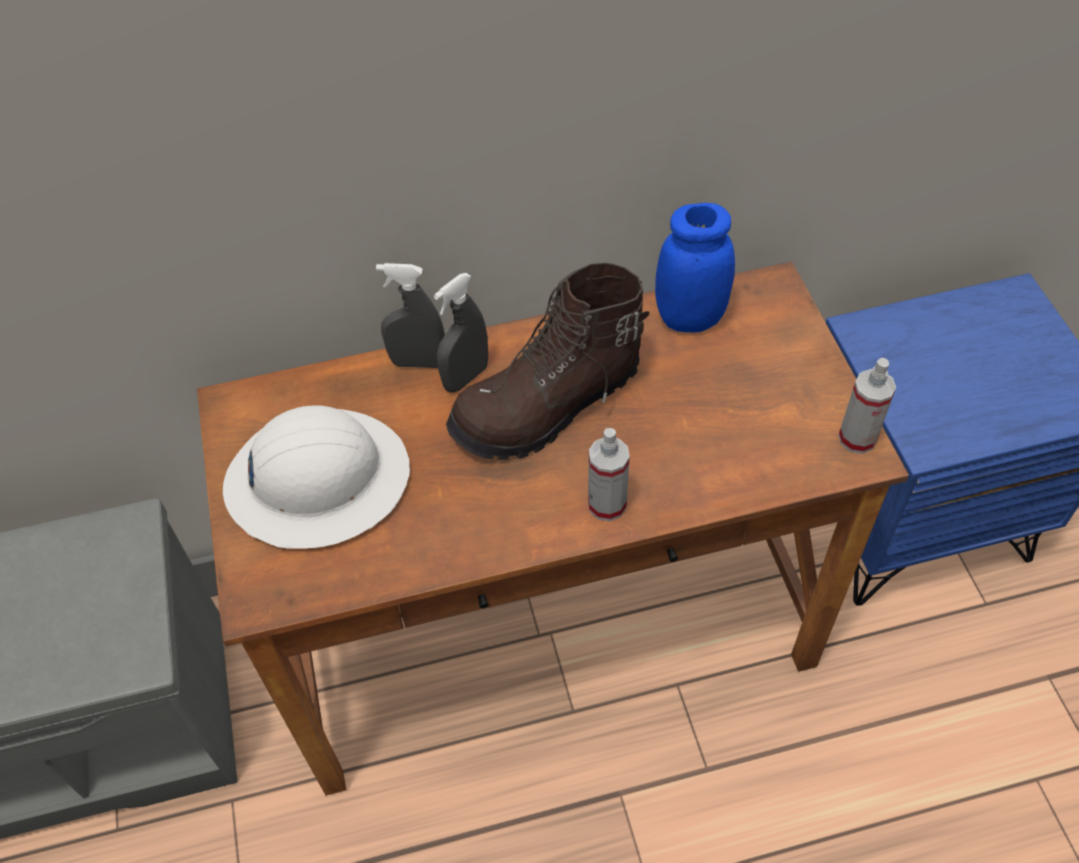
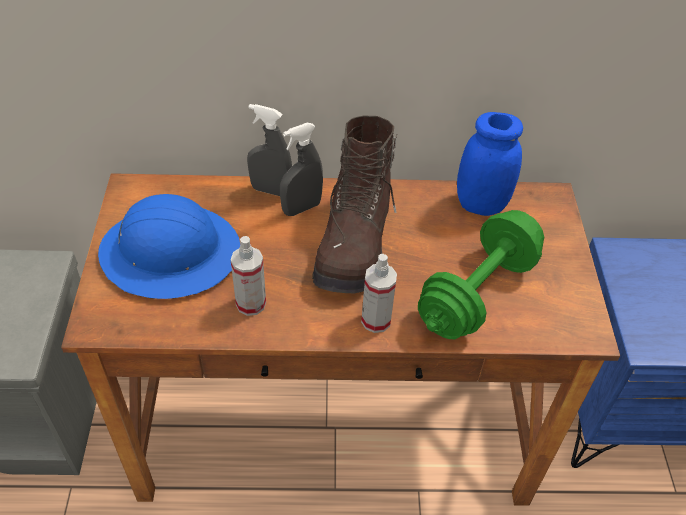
camera: 10 degrees right, 5 degrees down
white hard hat [223,406,410,549] -> blue hard hat [98,194,240,299]
brown boot [446,263,649,460] -> brown boot turned 60 degrees counterclockwise [312,116,397,293]
spray bottle [838,358,896,454] -> spray bottle moved to [230,236,266,316]
none -> green dumbbell [418,210,544,339]

